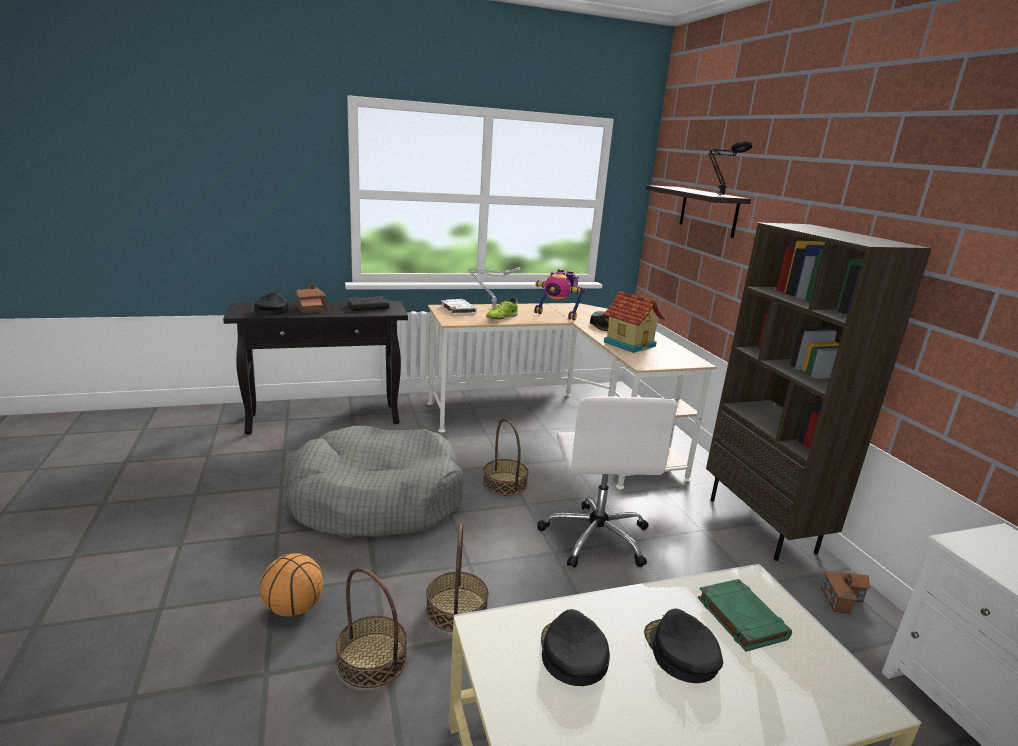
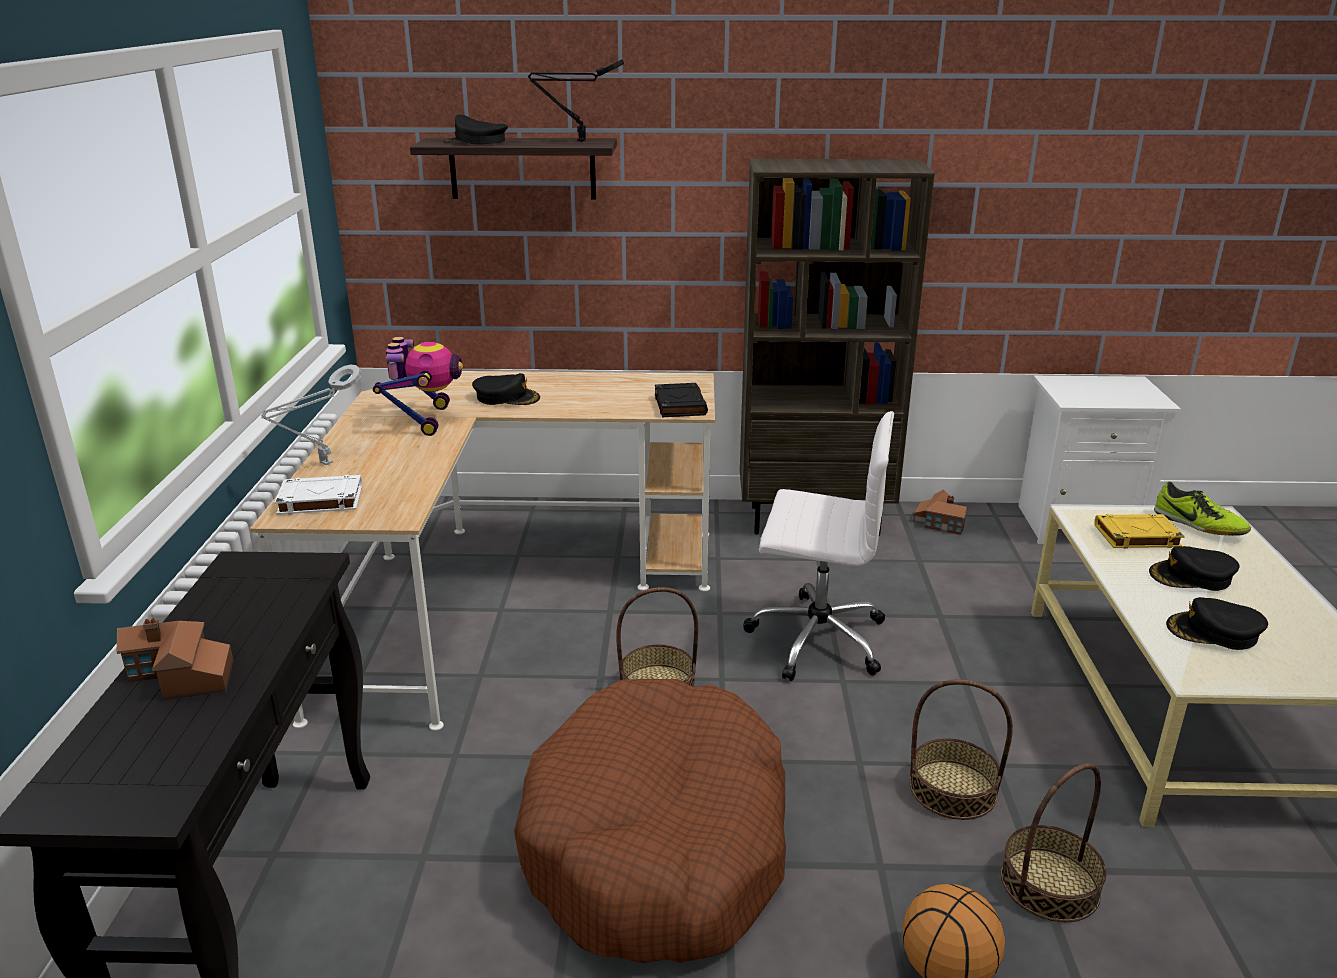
camera: 70 degrees left, 5 degrees up
black cap [254,292,289,315] -> black cap moved to [443,114,508,144]
grey dog bed [285,426,463,538] -> brown dog bed [514,679,786,963]
black book [347,296,389,311] -> black book moved to [655,383,708,417]
shoe [486,297,518,320] -> shoe moved to [1154,481,1251,536]
toy robot [534,269,586,320] -> toy robot turned 45 degrees counterclockwise [373,337,463,436]
toy house [603,291,665,353] -> none
green book [698,579,792,652] -> yellow book [1094,514,1185,549]

